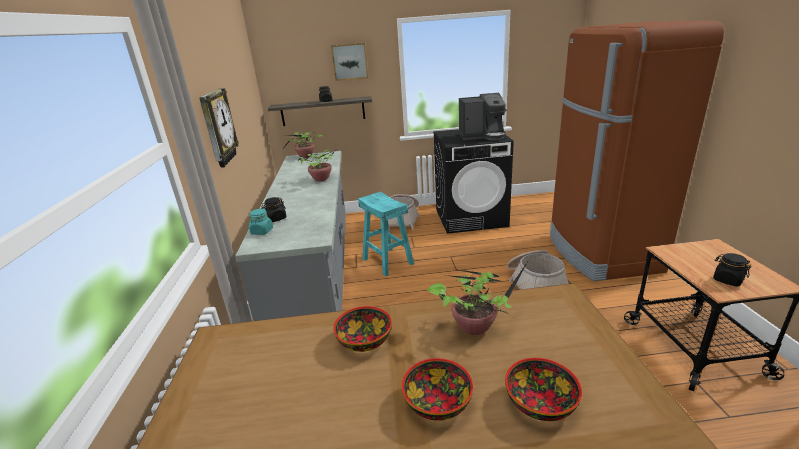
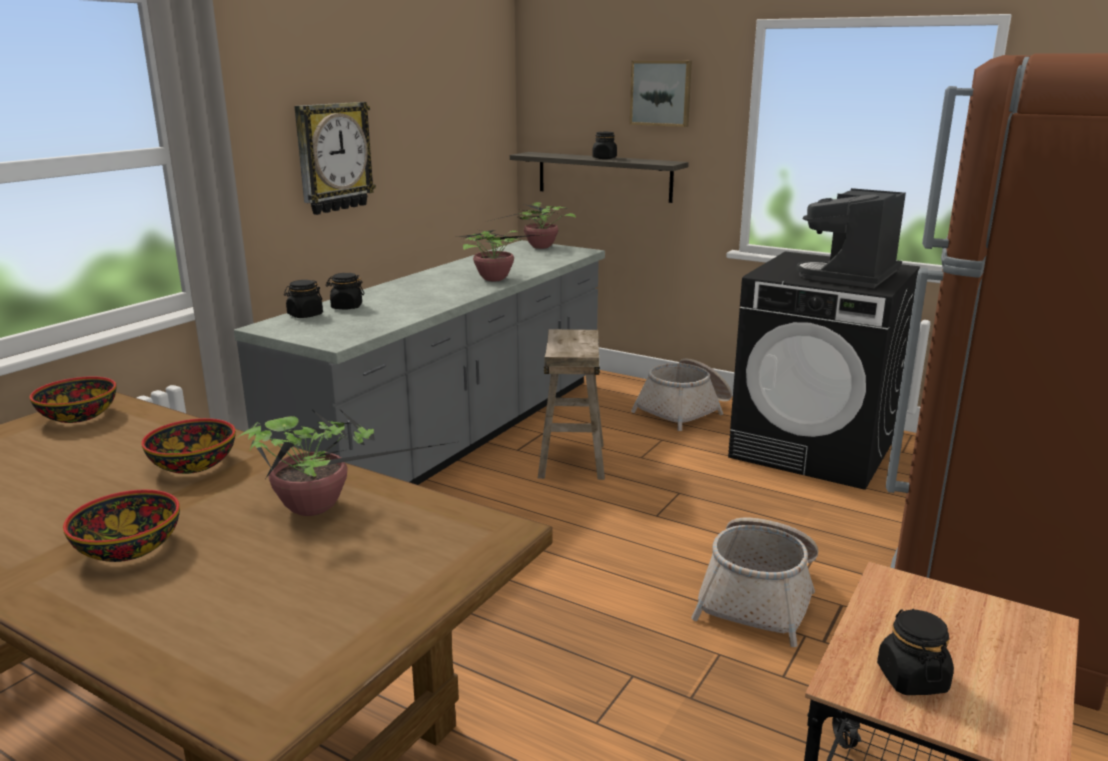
camera: 35 degrees right, 5 degrees down
turquoise jar [249,208,273,235] -> black jar [284,280,323,318]
turquoise stool [358,192,414,276] -> beige stool [538,329,605,480]
coffee machine [458,93,507,140] -> coffee machine turned 90 degrees clockwise [796,188,906,288]
bowl [505,358,582,421] -> bowl moved to [29,376,116,423]

